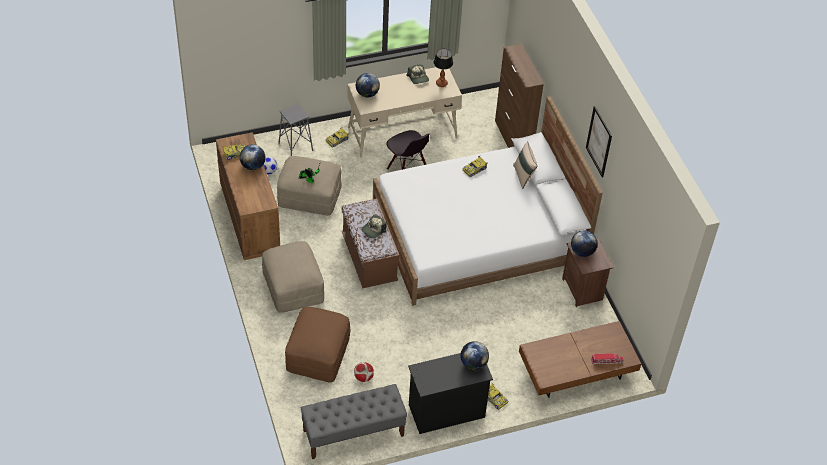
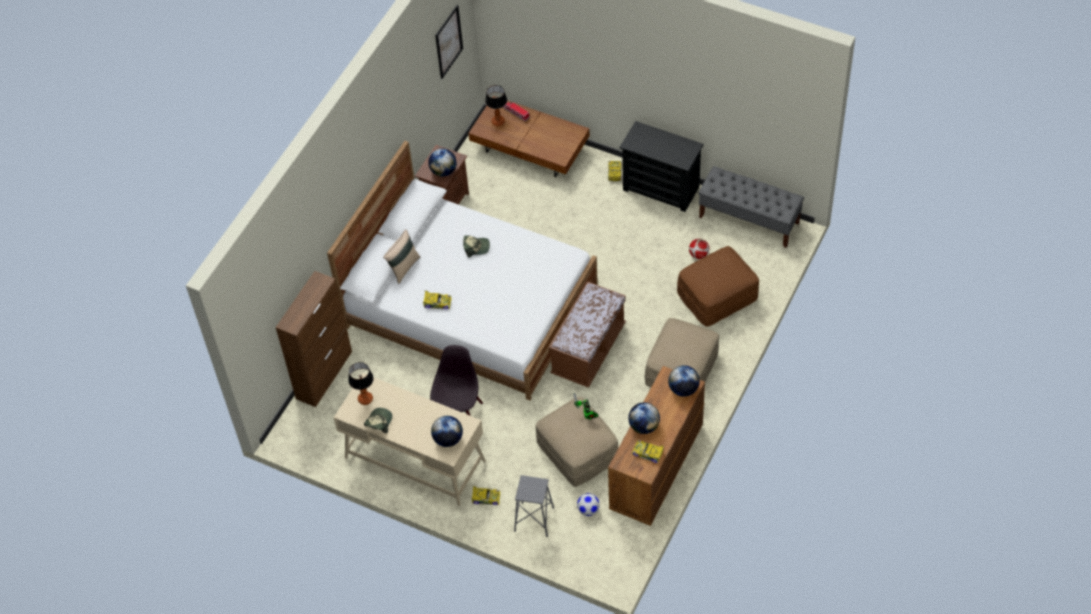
camera: 130 degrees left, 5 degrees up
cap [361,214,387,239] -> cap moved to [463,235,490,257]
globe [460,341,489,370] -> globe moved to [668,365,700,397]
picture [586,106,612,177] -> picture moved to [435,5,463,79]
none -> table lamp [485,85,507,126]

